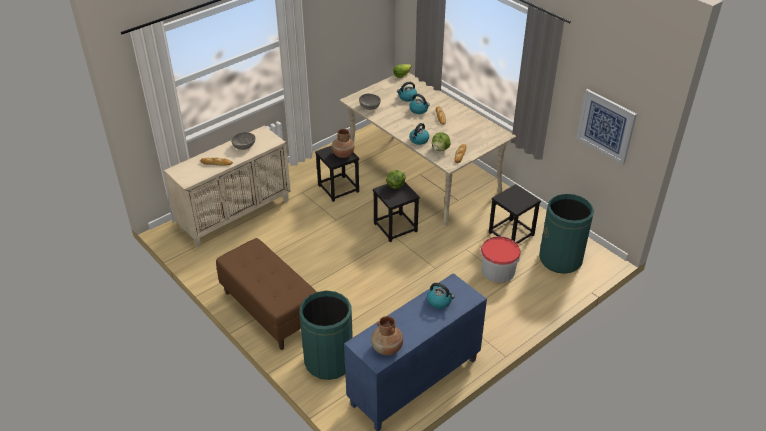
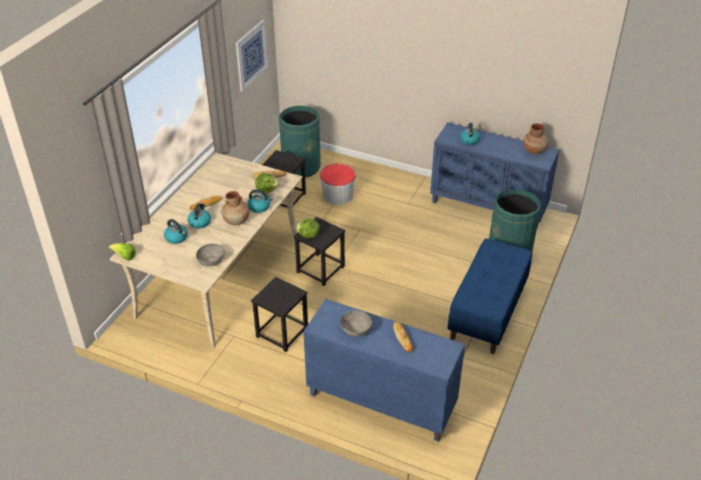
camera: 115 degrees left, 0 degrees up
beige cabinet [164,126,291,248] -> blue cabinet [303,299,465,442]
brown bench [216,238,316,350] -> blue bench [447,238,532,354]
brown vase [331,129,354,158] -> brown vase moved to [222,191,249,225]

